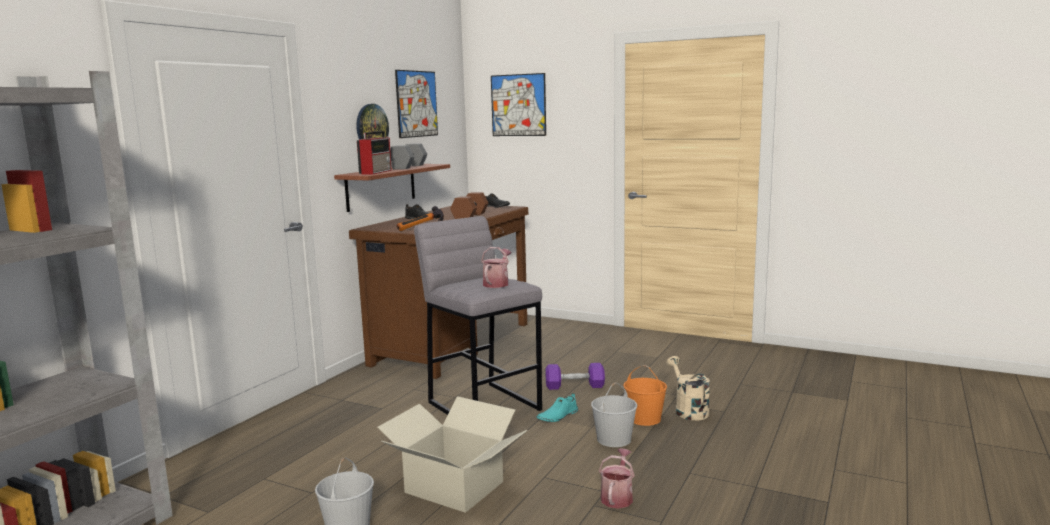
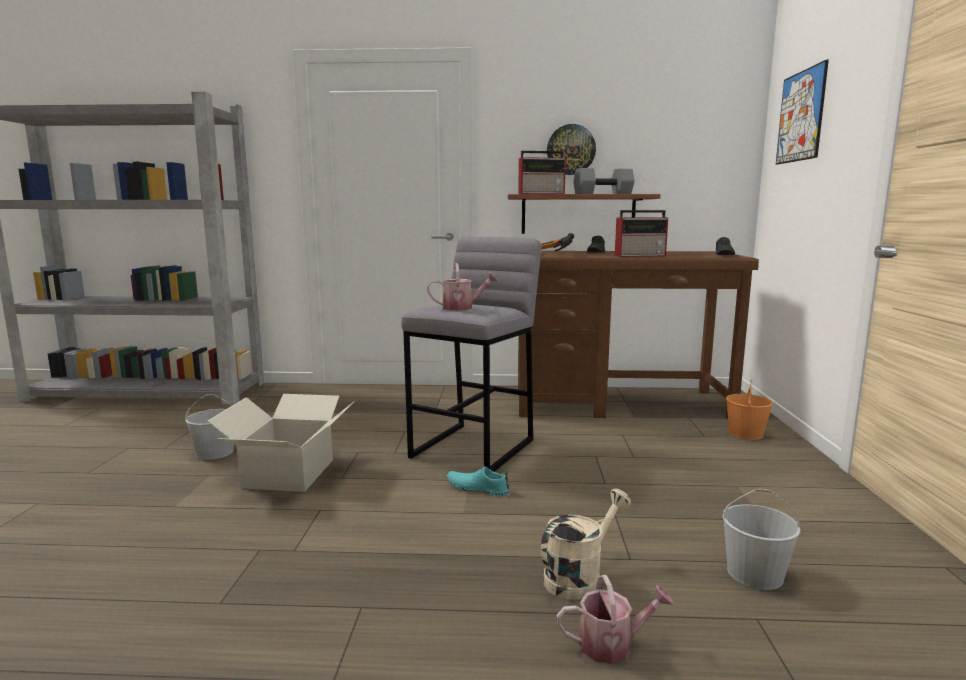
camera: 65 degrees right, 0 degrees up
picture [395,70,438,138] -> none
brown dumbbell [450,192,488,219] -> radio [615,210,668,257]
purple dumbbell [545,363,605,390] -> none
white bucket [591,383,637,447] -> white bucket moved to [722,489,800,590]
watering can [599,449,635,509] -> watering can moved to [557,575,674,664]
orange bucket [623,365,667,426] -> orange bucket moved to [726,379,773,440]

